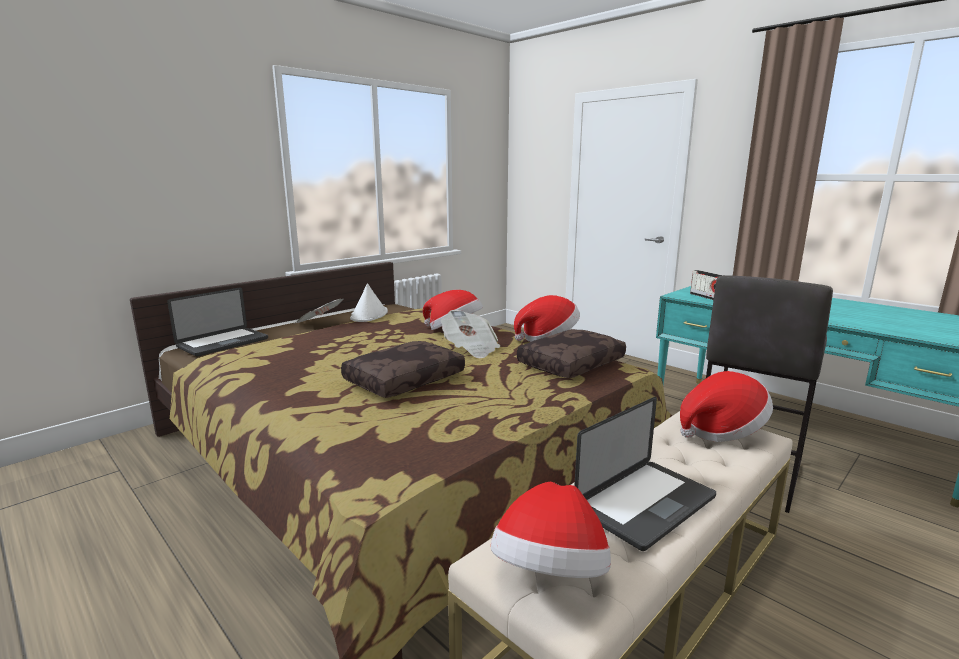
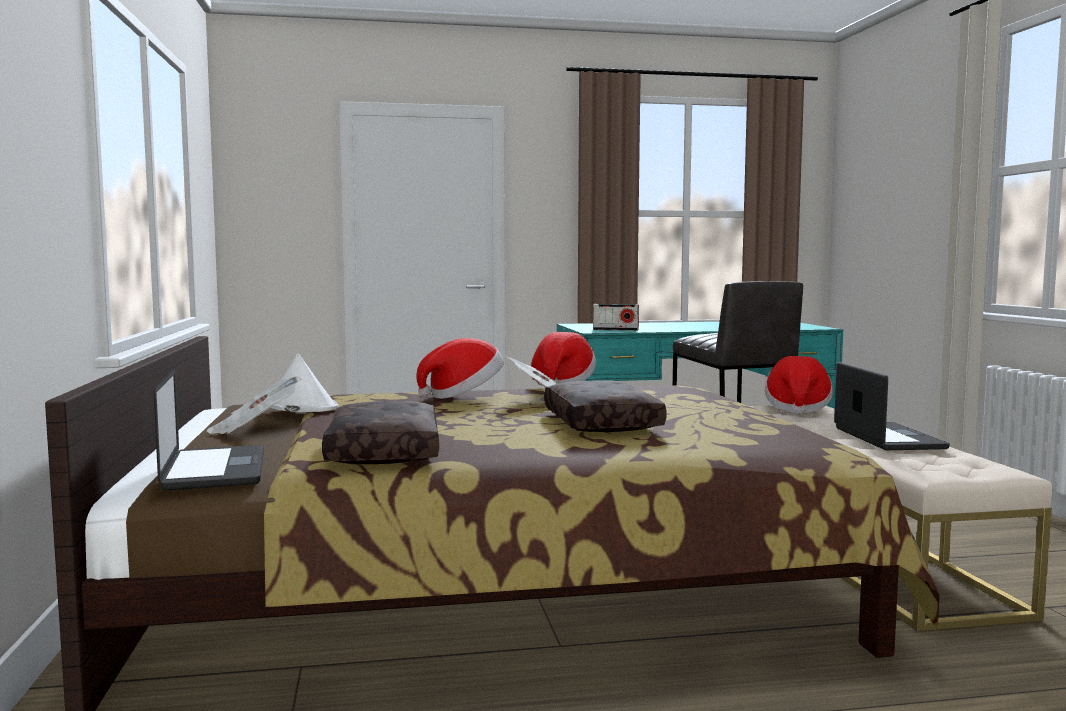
camera: 55 degrees left, 10 degrees down
hat [491,481,611,578] -> none
brown pillow [517,329,626,378] -> brown pillow moved to [322,401,439,464]

